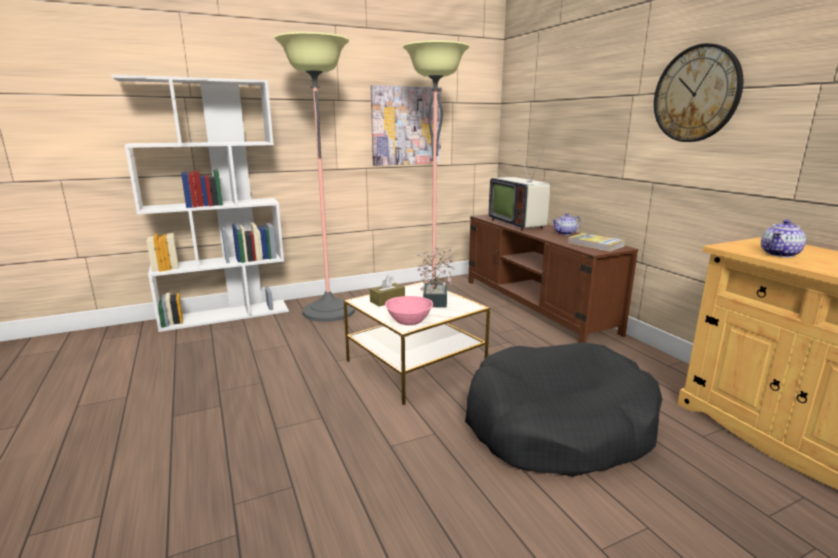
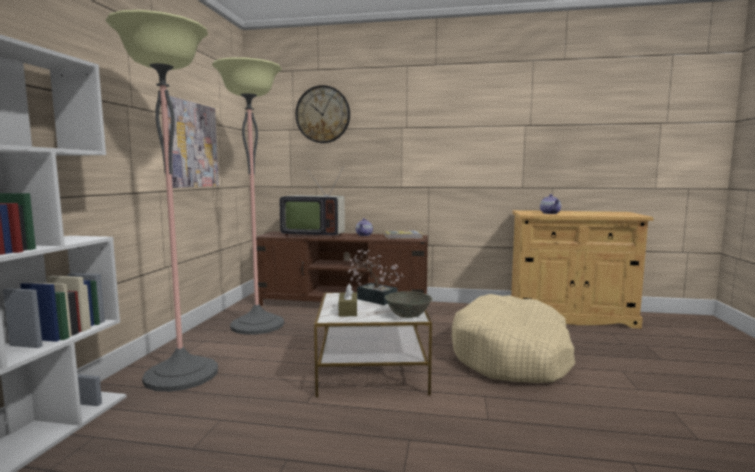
camera: 55 degrees left, 10 degrees down
pink bowl [385,296,433,325] -> grey bowl [385,291,432,318]
black dog bed [465,342,662,477] -> beige dog bed [451,294,575,383]
wall clock [654,43,743,142] -> wall clock moved to [295,85,350,143]

